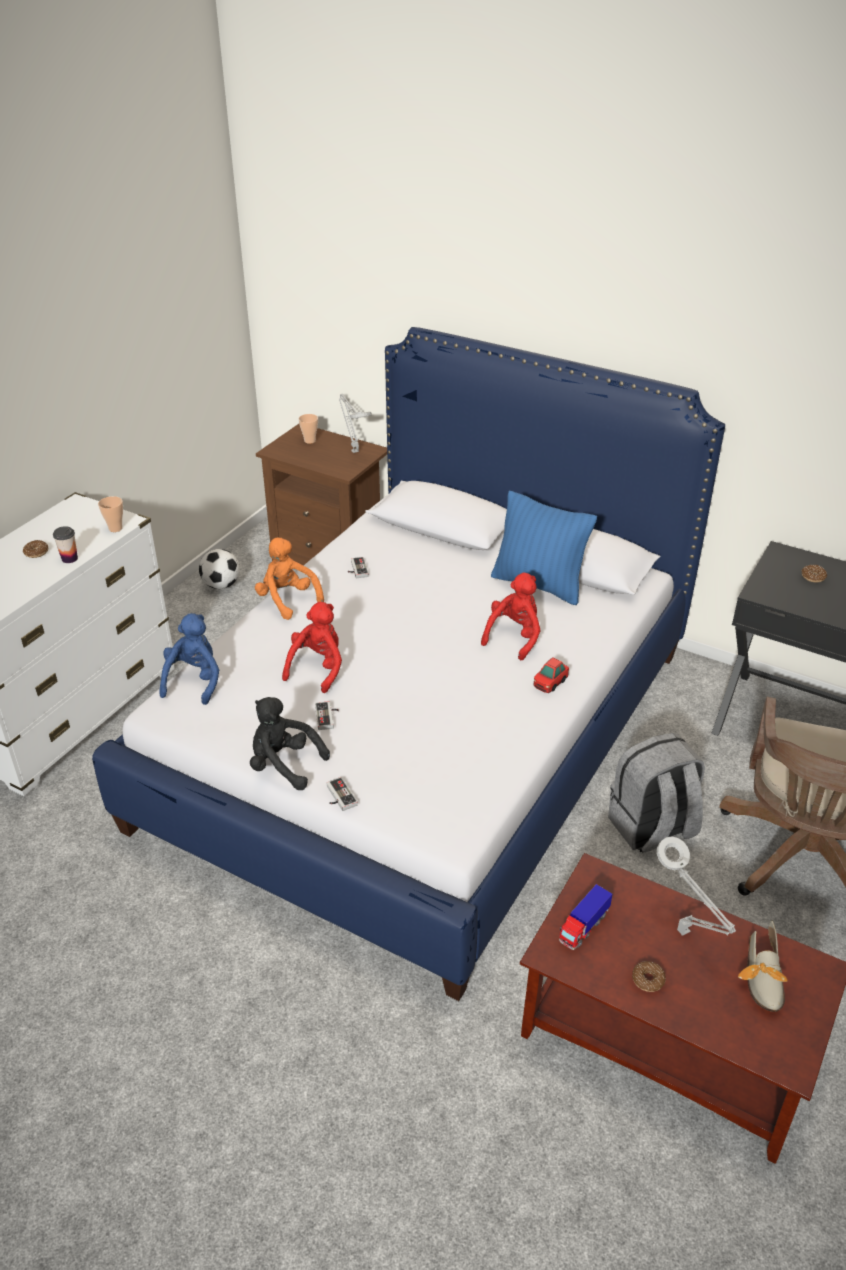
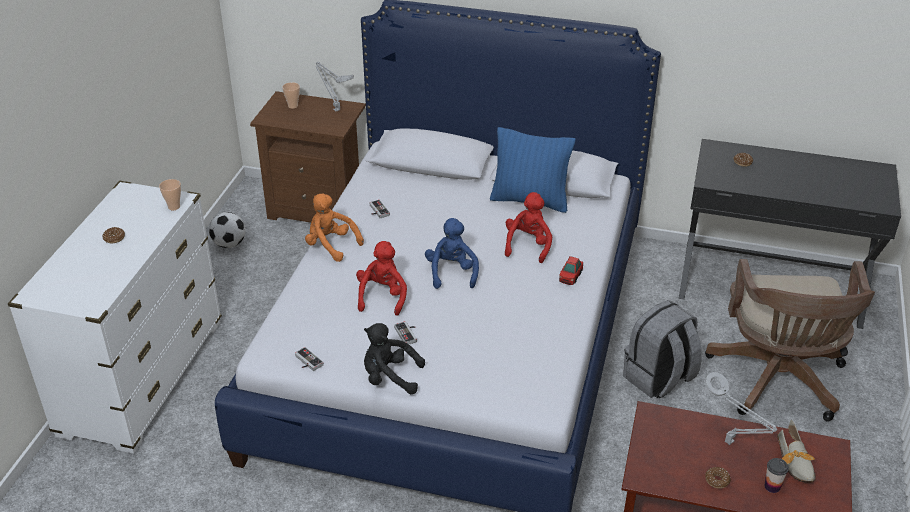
camera: 15 degrees left, 0 degrees up
cup [53,526,78,563] -> cup moved to [764,458,789,493]
blue plush toy [160,613,219,705] -> blue plush toy moved to [425,218,479,289]
game controller [327,777,358,811] -> game controller moved to [295,347,324,371]
toy truck [559,884,612,950] -> none

